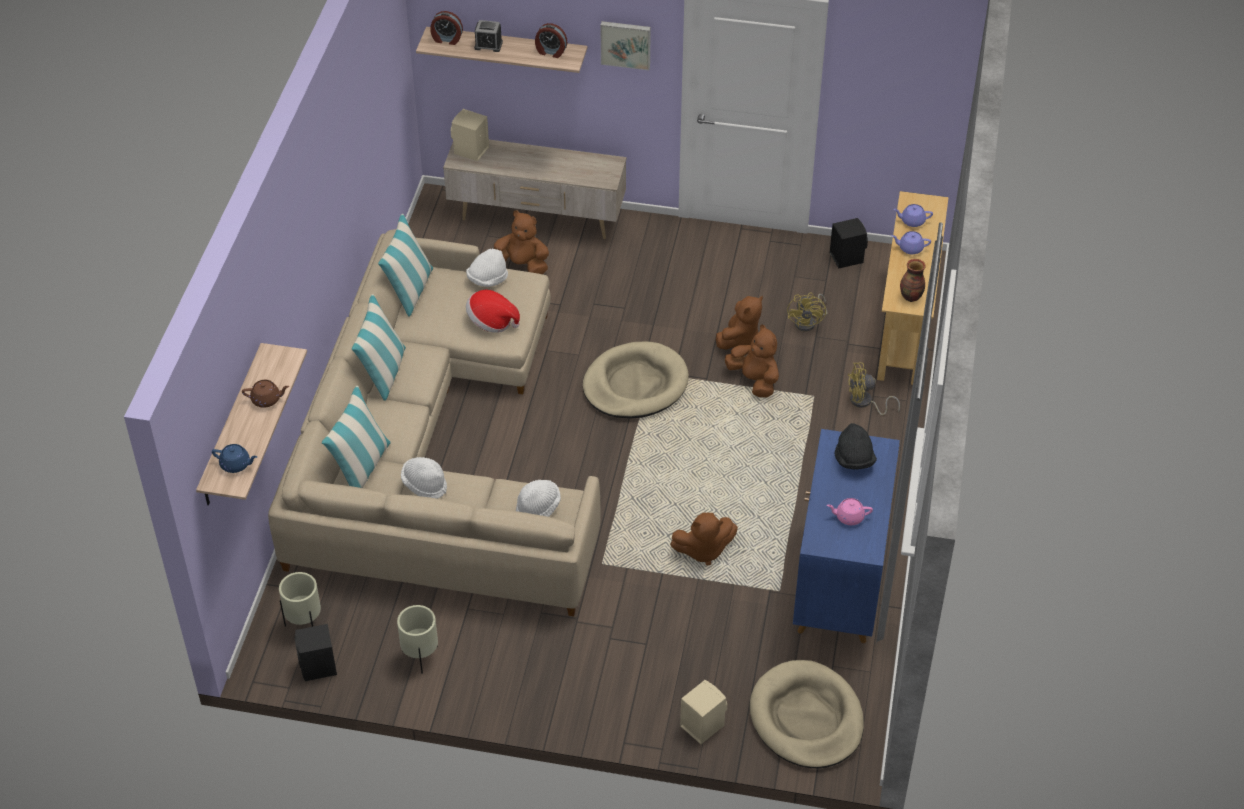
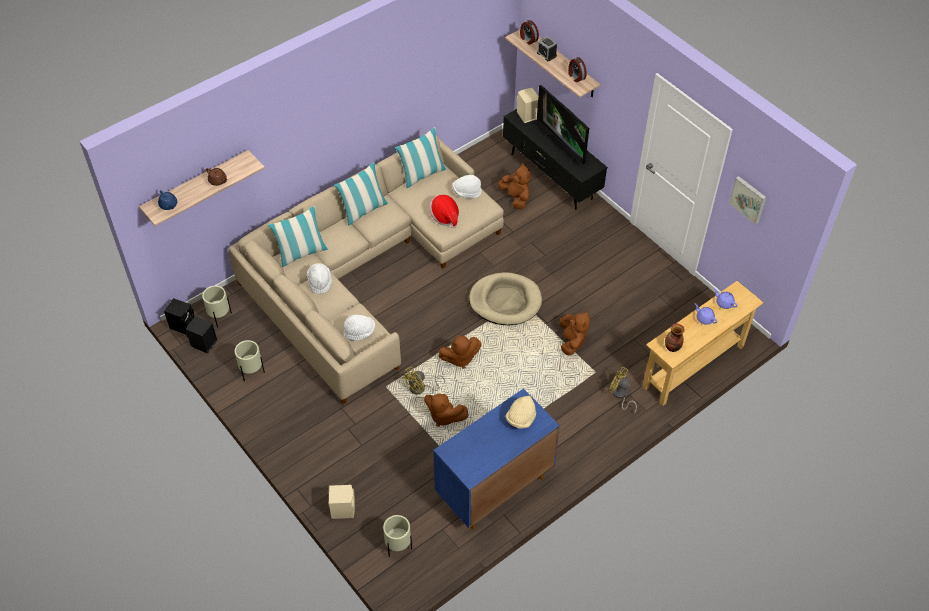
camera: 40 degrees right, 5 degrees up
beige tv stand [443,140,627,239] -> black tv stand [503,109,608,210]
picture [601,21,651,70] -> picture moved to [729,176,766,224]
brown plush toy [716,296,763,350] -> brown plush toy moved to [438,336,482,369]
beige dog bed [750,660,864,768] -> beige planter [383,515,412,557]
yellow fan [787,292,827,332] -> yellow fan moved to [402,367,445,395]
pink teapot [827,498,873,525] -> none
black speaker [830,218,868,268] -> black speaker moved to [164,298,194,334]
black hat [834,423,877,469] -> beige hat [505,396,536,429]
none -> television [537,85,589,165]

